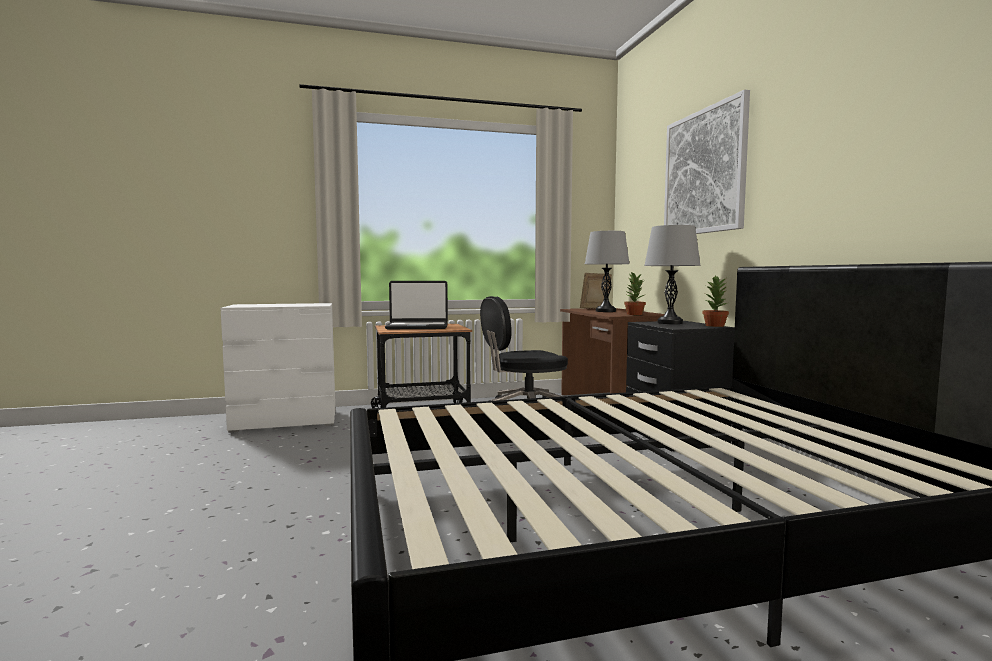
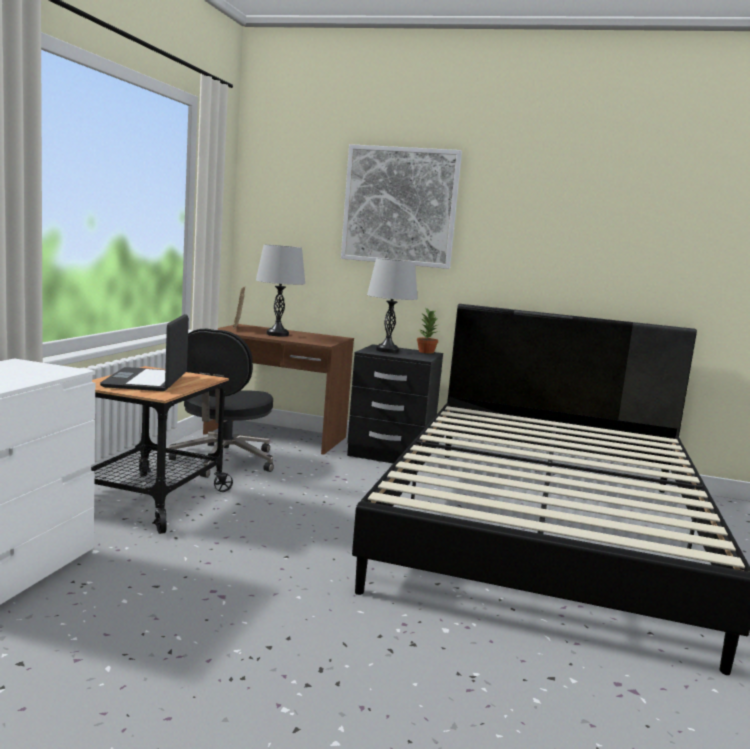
camera: 60 degrees left, 5 degrees up
laptop [385,281,448,329] -> laptop turned 150 degrees clockwise [100,314,189,391]
potted plant [624,272,646,315] -> none

